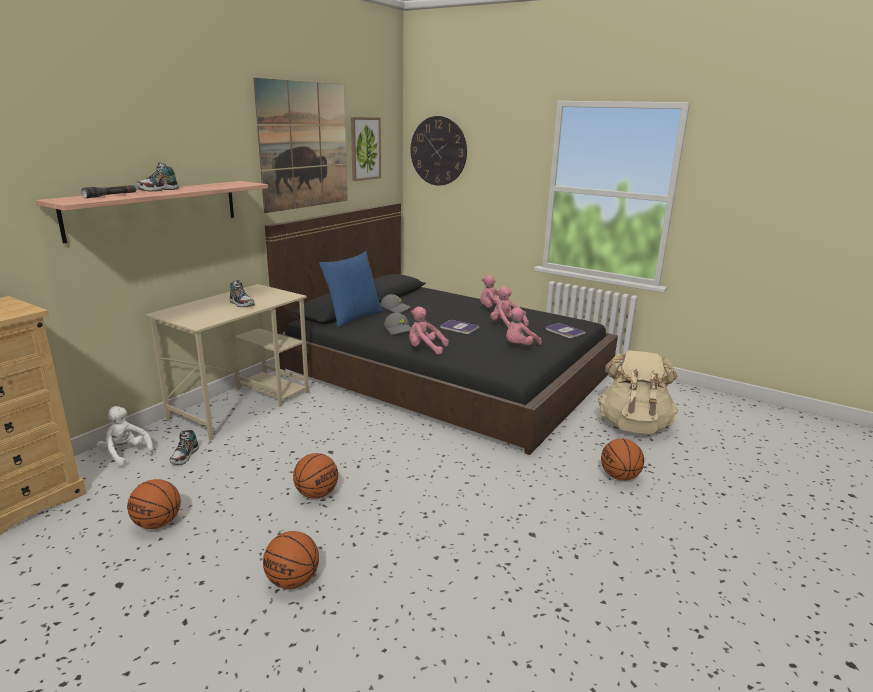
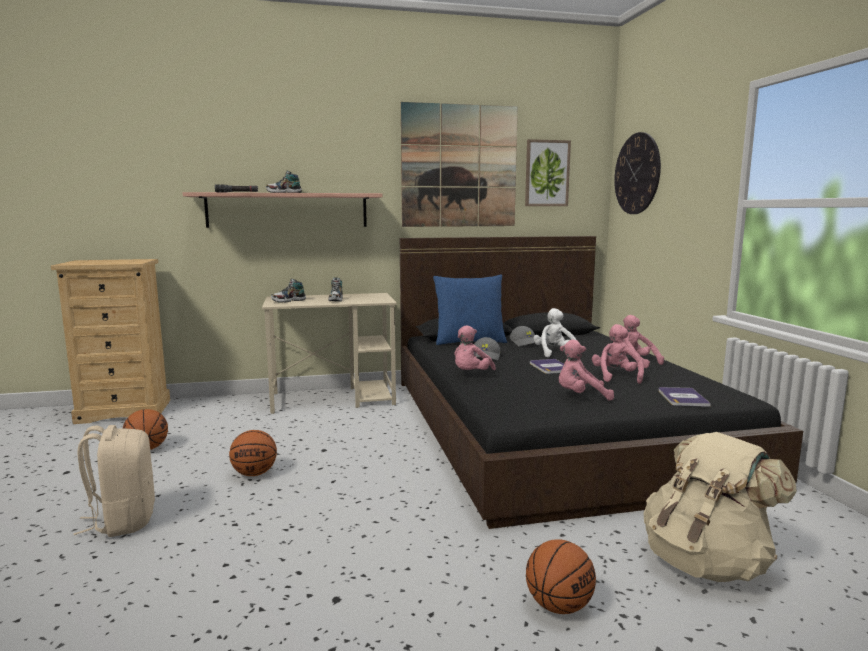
camera: 45 degrees right, 10 degrees down
white plush toy [96,406,154,467] -> white plush toy moved to [533,308,576,357]
shoe [170,430,199,465] -> shoe moved to [271,278,306,303]
basketball [263,531,319,589] -> beige backpack [73,425,155,537]
pink plush toy [409,307,449,355] -> pink plush toy turned 120 degrees counterclockwise [454,325,496,370]

